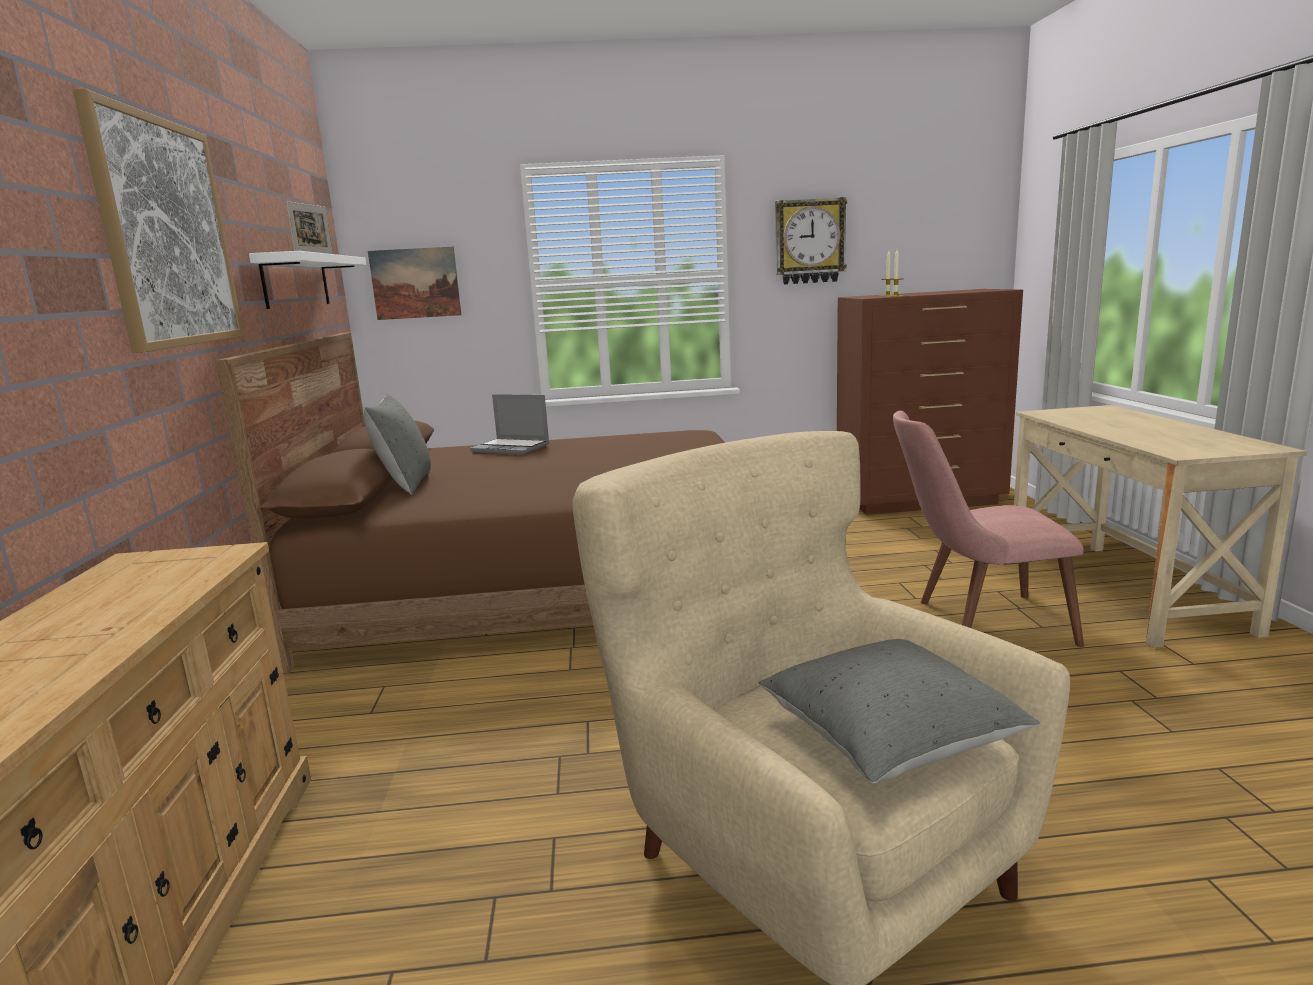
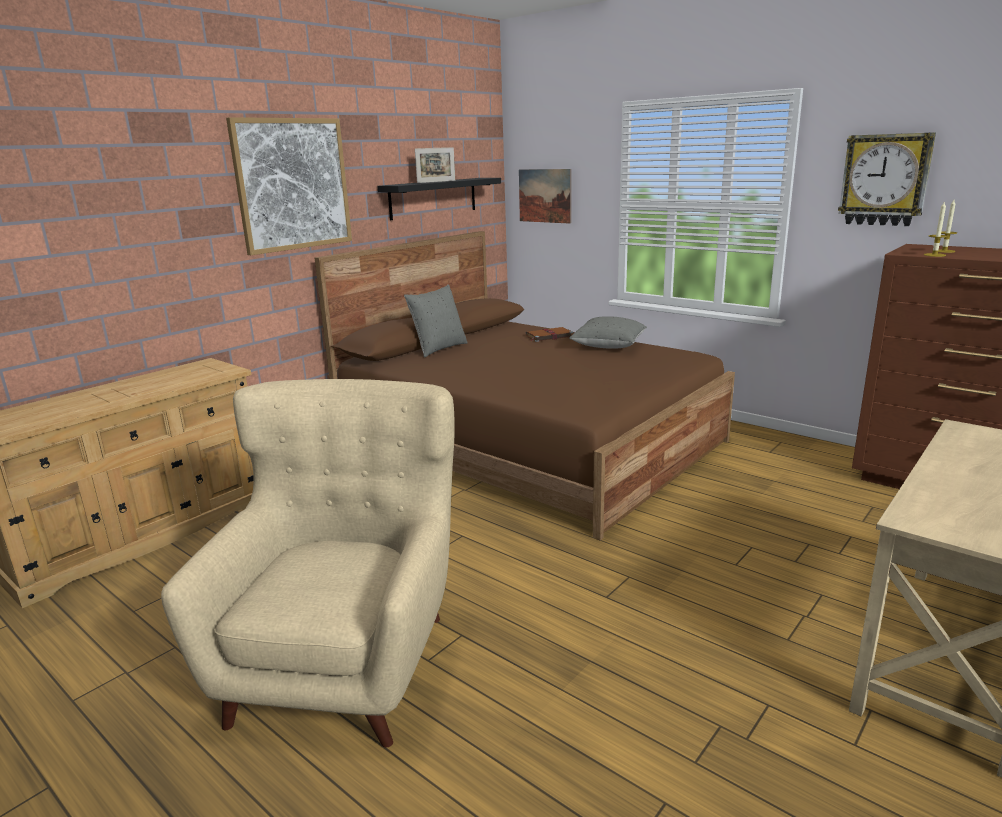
camera: 45 degrees right, 5 degrees up
white shelf [249,251,366,309] -> black shelf [377,178,501,220]
laptop [470,394,549,455] -> brown book [526,327,573,342]
grey pillow [758,639,1040,784] -> grey pillow moved to [569,316,647,349]
pink chair [893,411,1084,647] -> none

